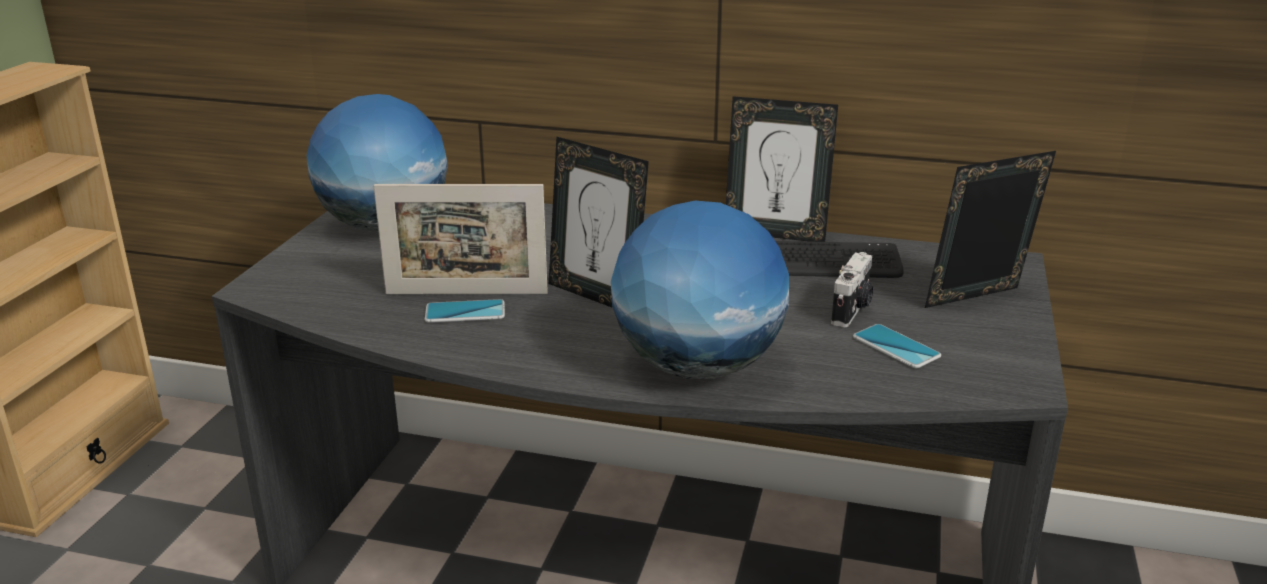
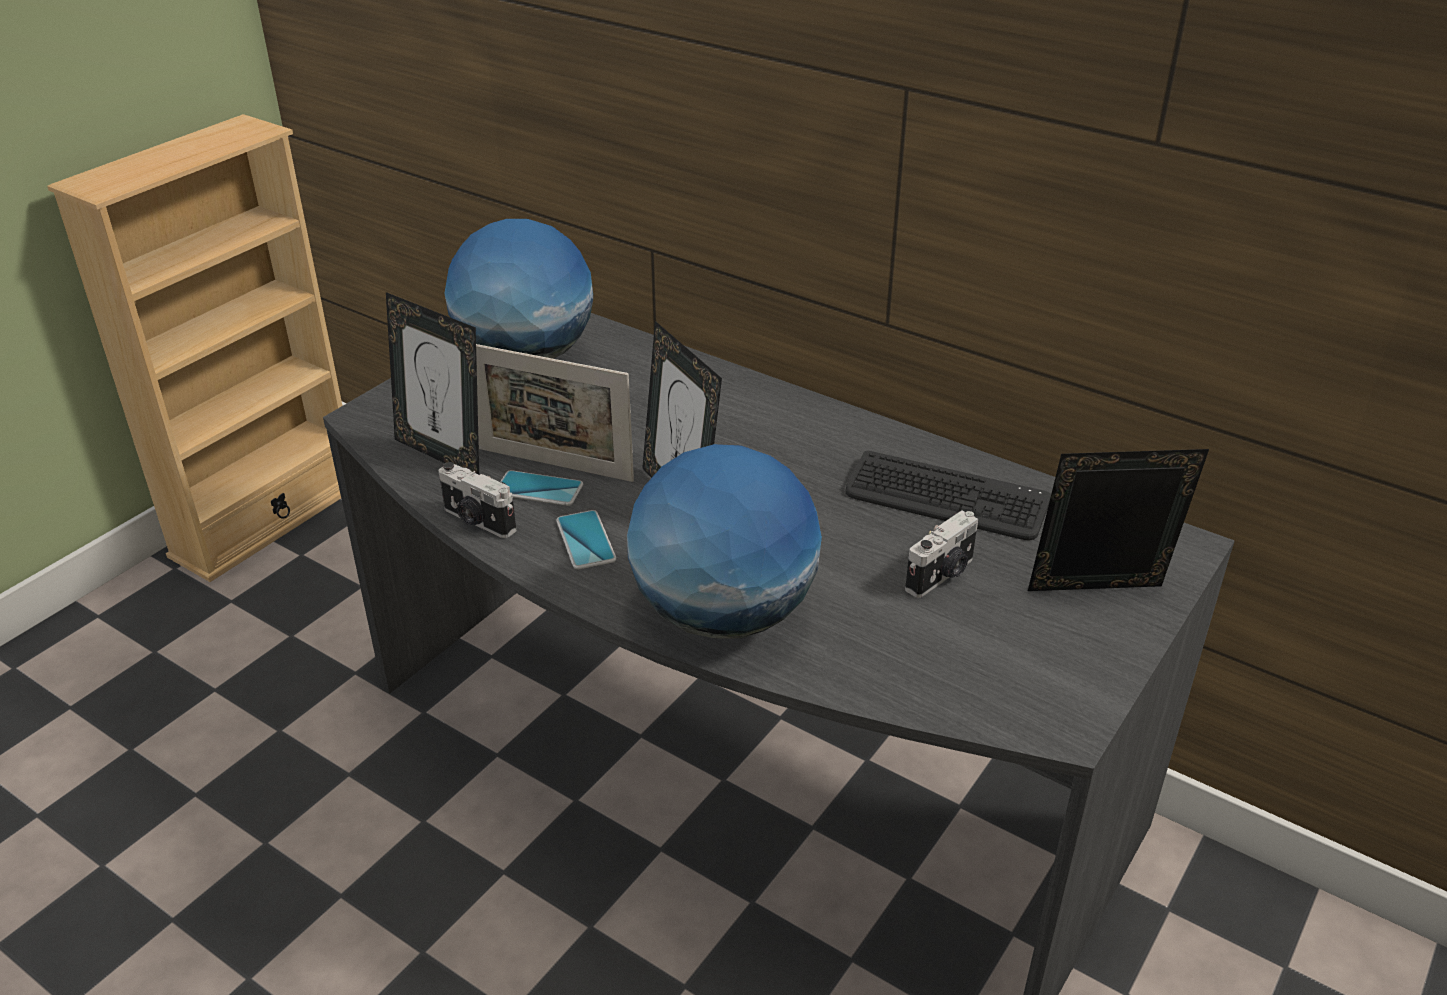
camera: 20 degrees right, 10 degrees up
picture frame [726,96,838,242] -> picture frame moved to [386,292,479,474]
phone [853,324,941,368] -> phone moved to [556,510,616,569]
none -> camera [438,462,516,538]

